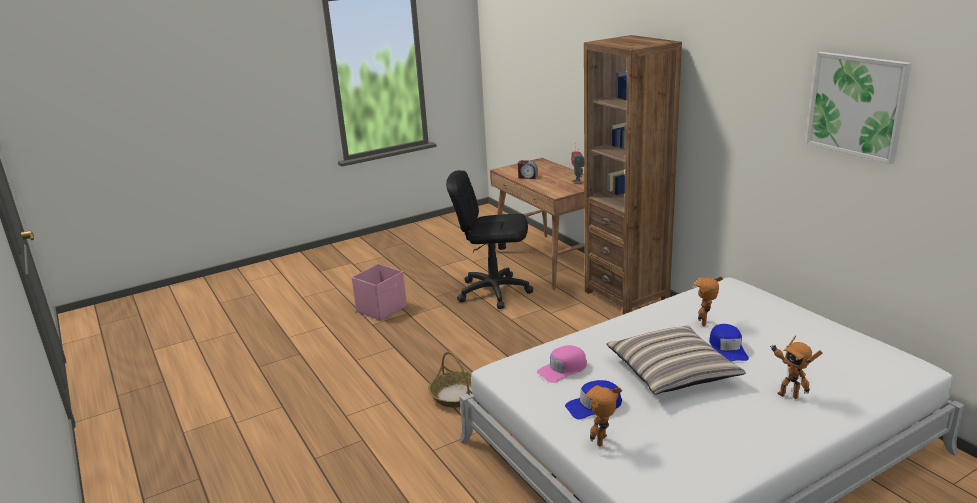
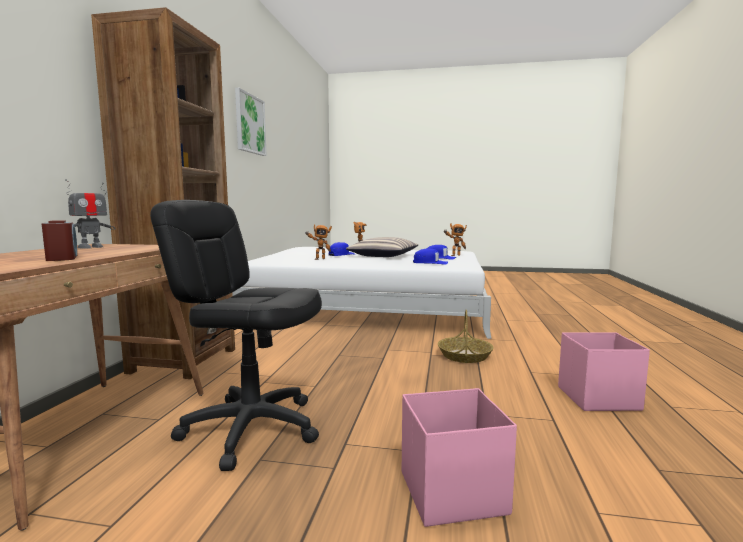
camera: 140 degrees left, 15 degrees down
black office chair [446,170,533,309] -> black office chair turned 150 degrees clockwise [150,200,322,471]
pink cap [537,345,587,383] -> blue cap [413,249,448,265]
none -> pink storage box [558,332,650,411]

